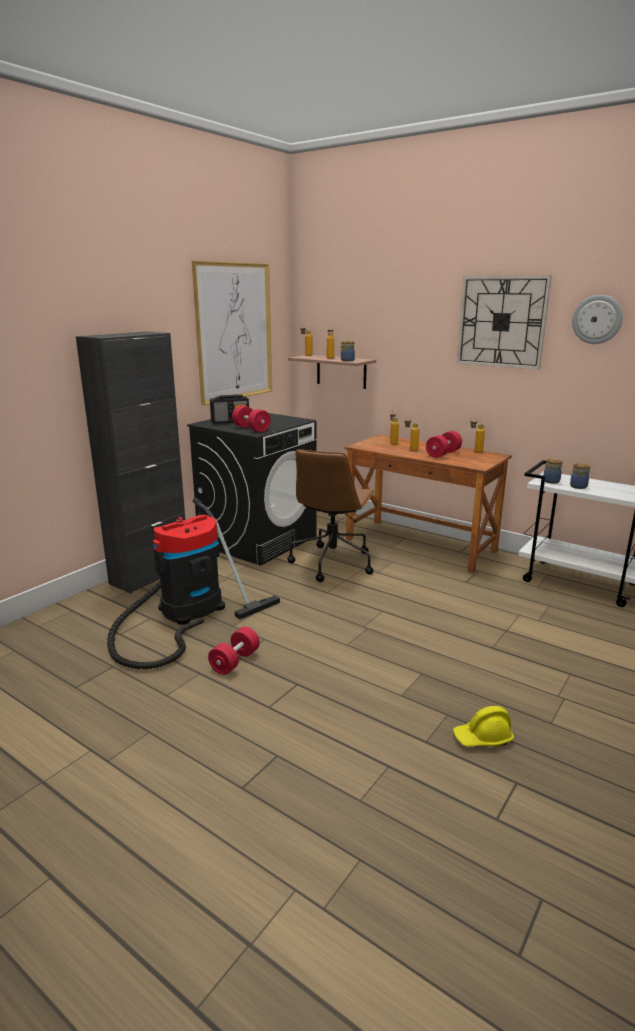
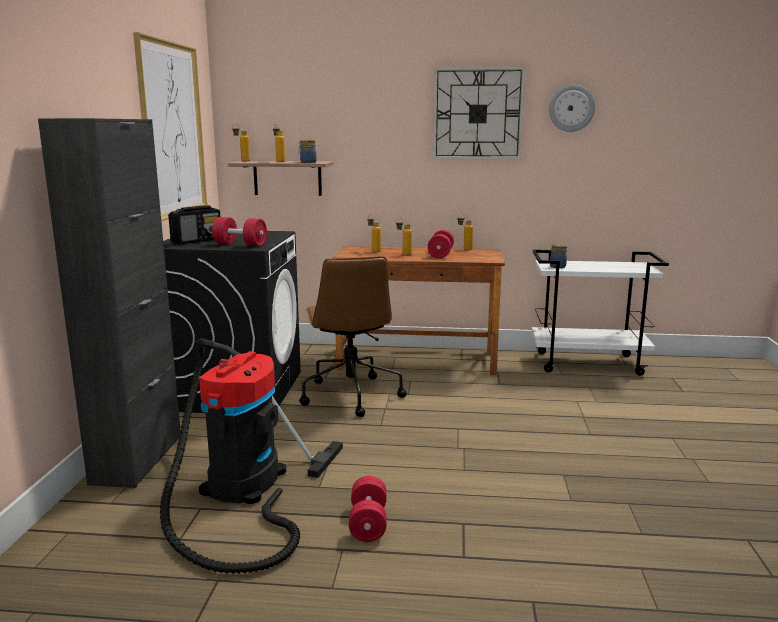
camera: 30 degrees left, 5 degrees down
yellow hard hat [453,706,514,747] -> none
jar [570,463,590,489] -> none

